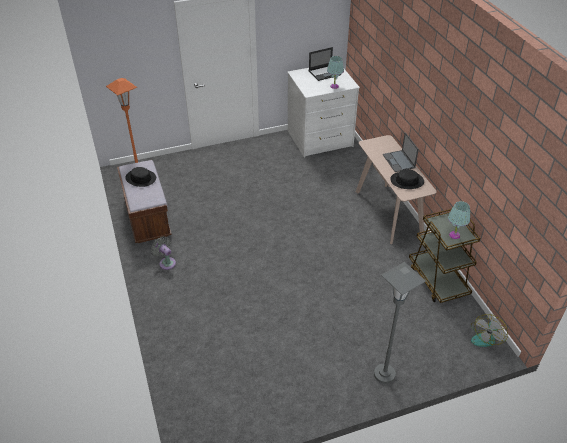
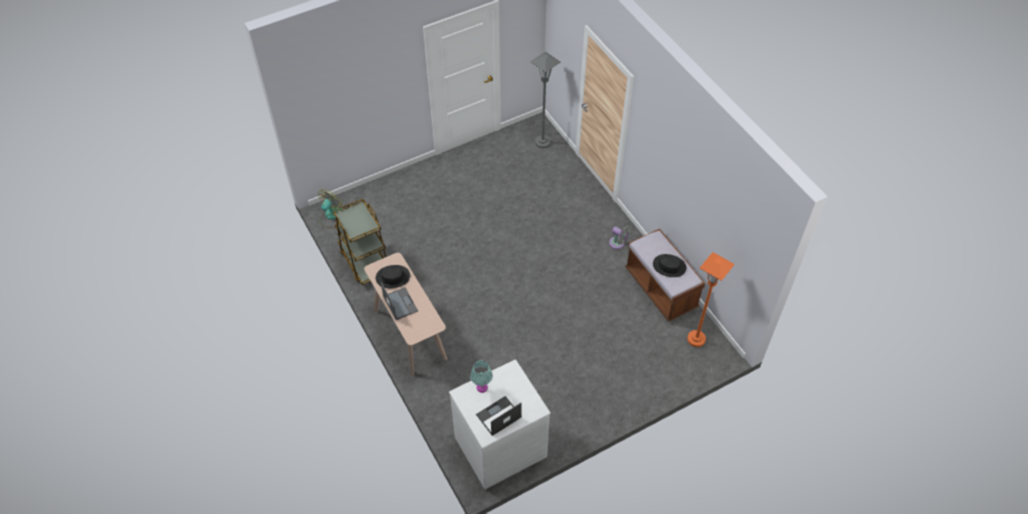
camera: 170 degrees right, 10 degrees up
grey floor lamp [374,262,426,384] -> grey floor lamp moved to [530,52,560,148]
turquoise table lamp [448,201,470,239] -> none

